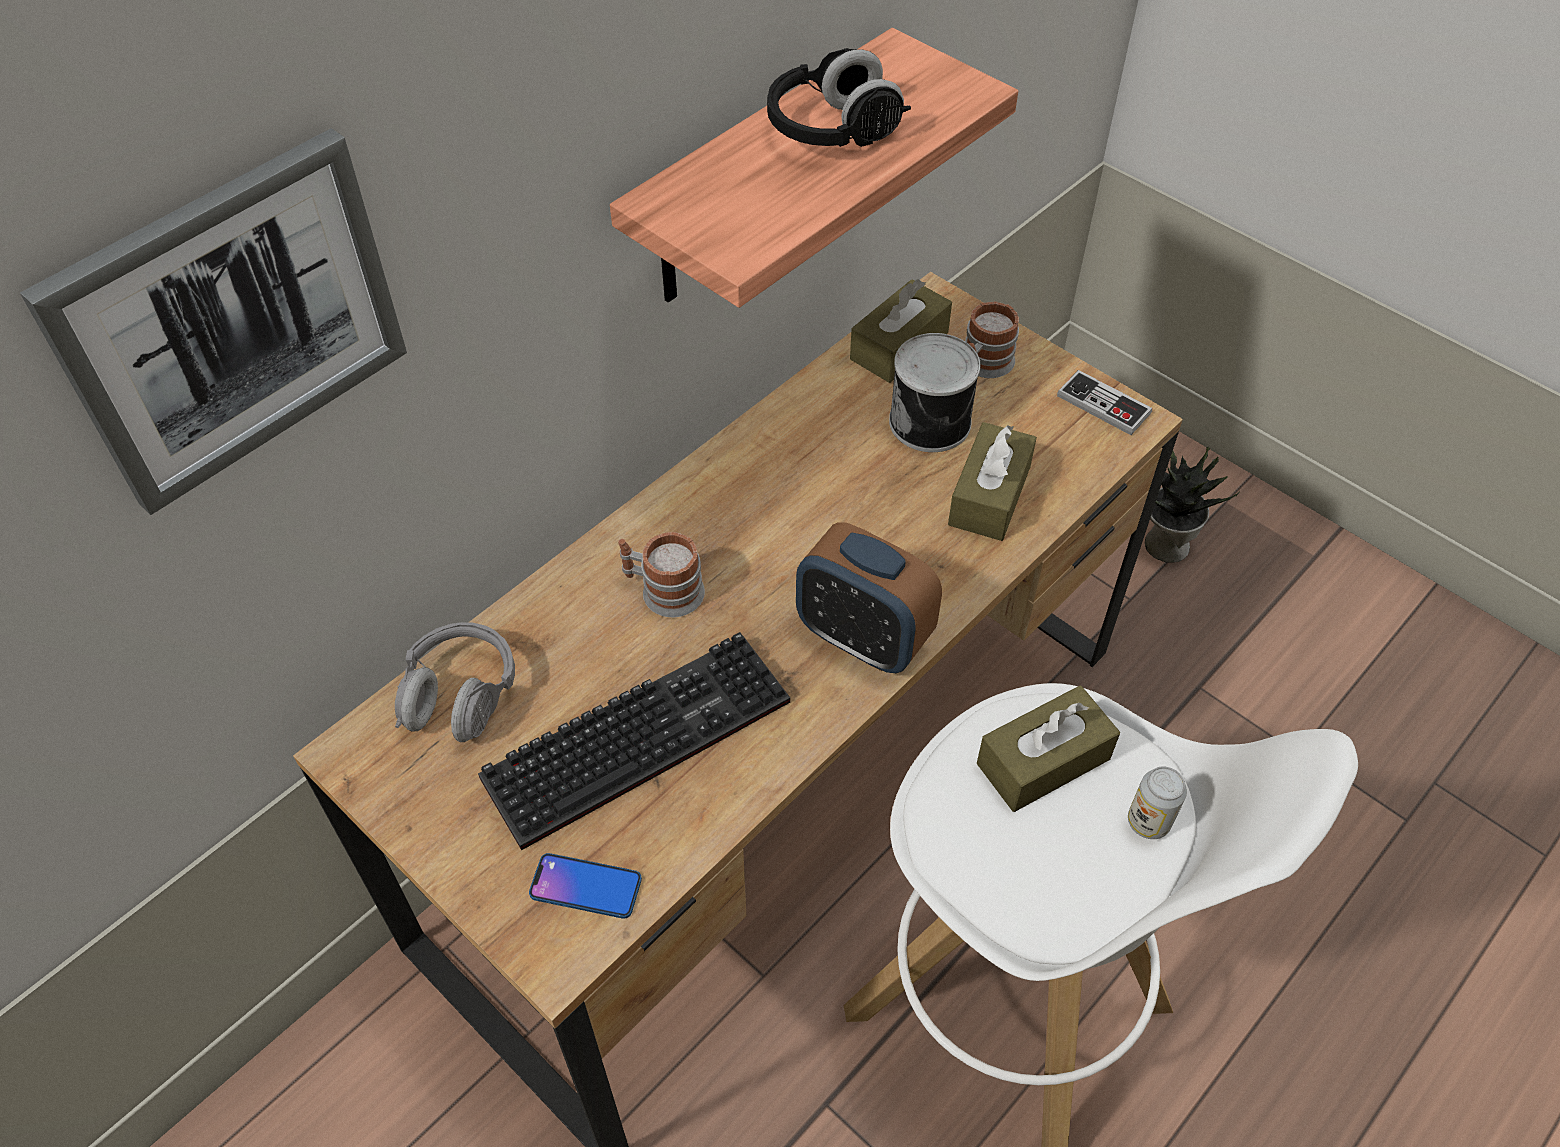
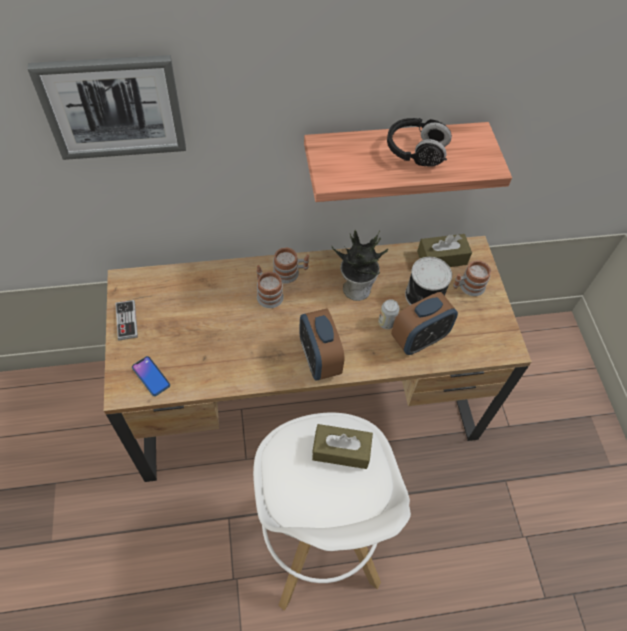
camera: 35 degrees right, 5 degrees up
grey headphones [395,622,515,742] -> none
keyboard [478,632,790,850] -> none
brown tissue box [948,422,1037,541] -> alarm clock [391,292,458,355]
game controller [1057,370,1152,435] -> game controller moved to [115,300,138,340]
can [1128,767,1187,839] -> can moved to [378,299,400,329]
potted plant [1145,447,1240,563] -> potted plant moved to [331,230,388,301]
none -> mug [273,248,309,283]

